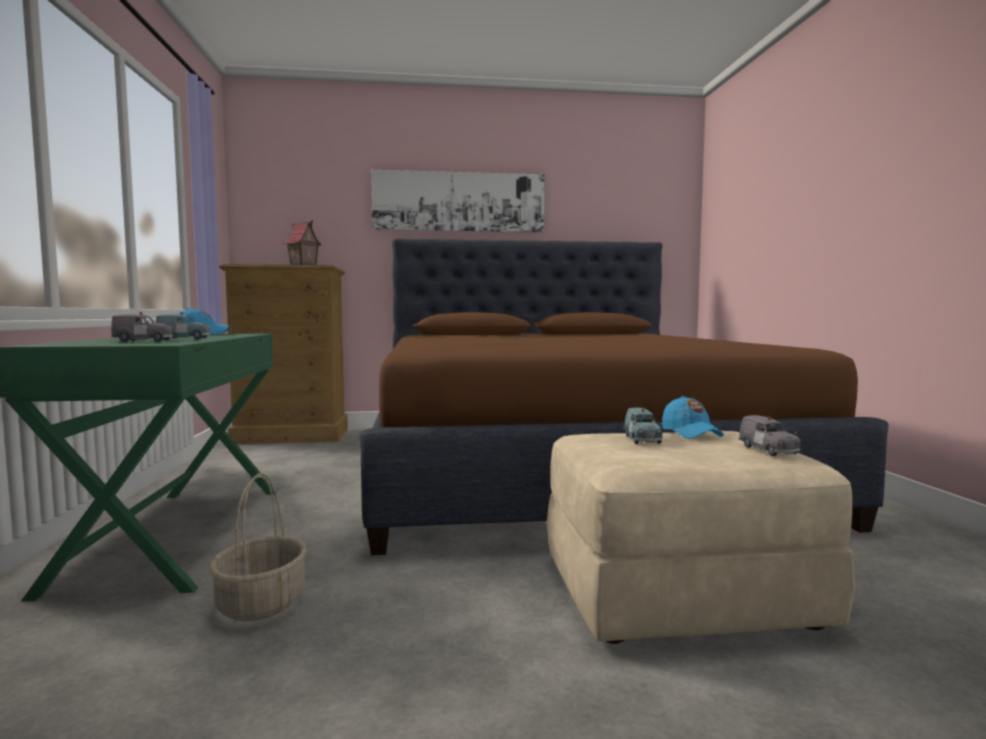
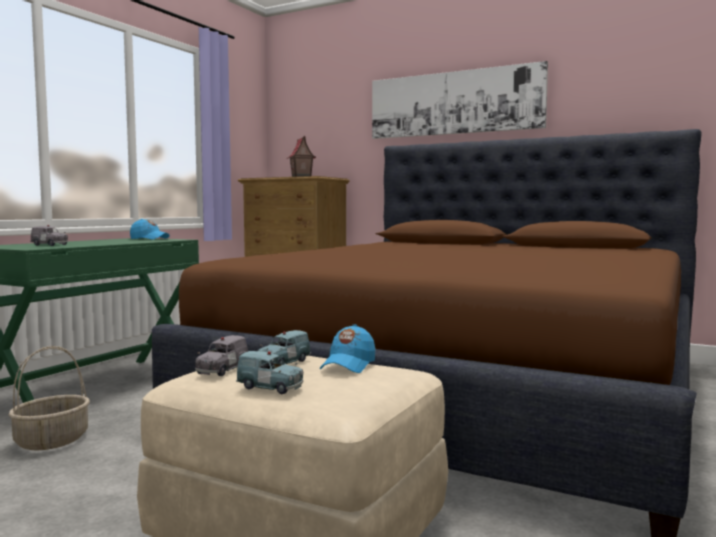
camera: 35 degrees right, 0 degrees up
blue toy car [156,312,210,339] -> blue toy car moved to [236,351,303,394]
grey toy car [738,415,801,456] -> grey toy car moved to [195,335,248,376]

